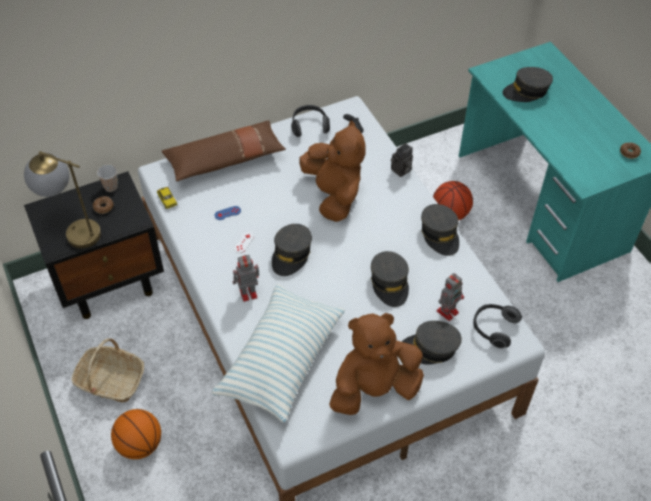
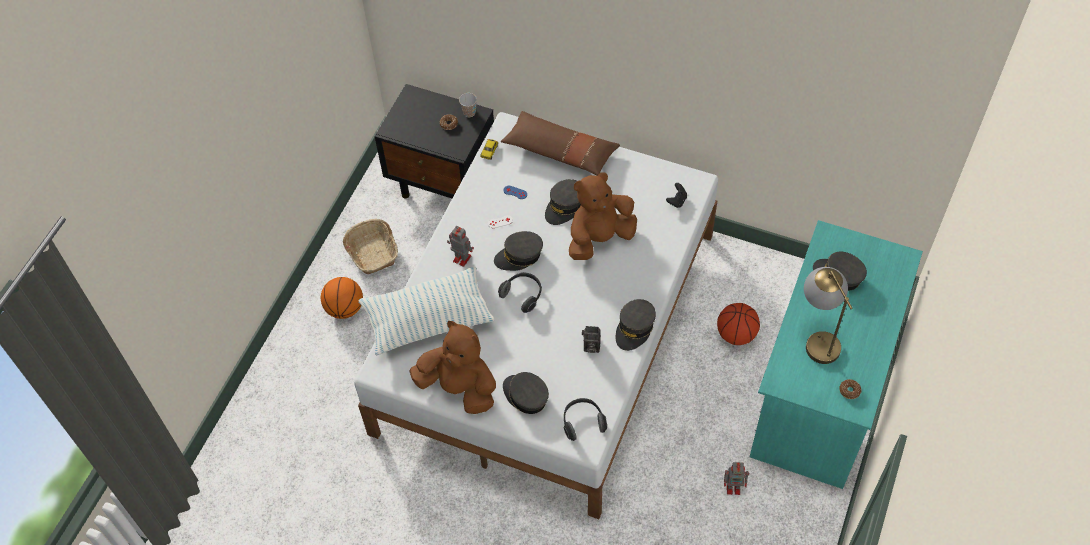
camera: 50 degrees right, 5 degrees up
table lamp [24,151,101,248] -> table lamp moved to [804,267,853,364]
headphones [291,105,330,137] -> headphones moved to [498,272,542,313]
brown plush toy [299,120,366,222] -> brown plush toy turned 150 degrees counterclockwise [569,172,637,260]
grey cap [371,251,409,307] -> grey cap moved to [545,179,581,225]
camera [391,143,413,177] -> camera moved to [582,326,601,353]
toy robot [436,273,464,321] -> toy robot moved to [724,462,750,495]

